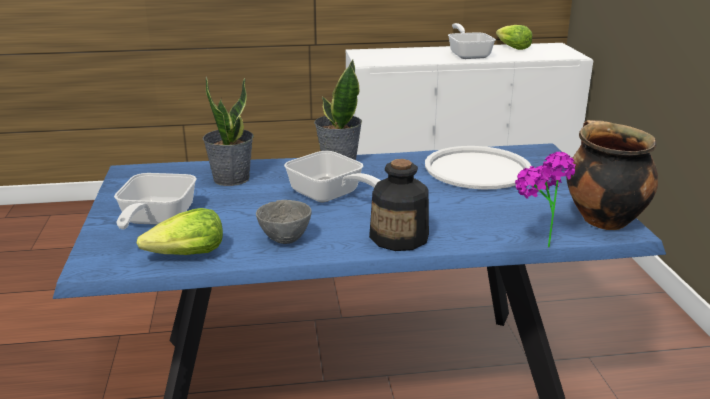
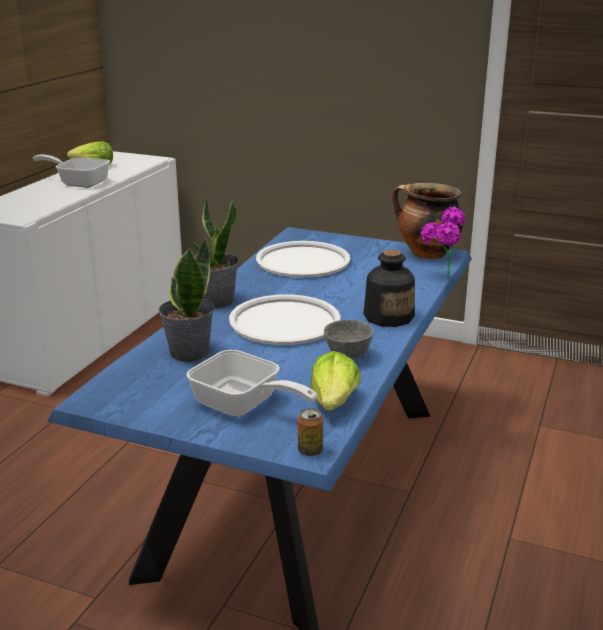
camera: 60 degrees left, 0 degrees up
frying pan [284,151,381,203] -> white tray [229,294,341,345]
none -> can [298,408,323,456]

